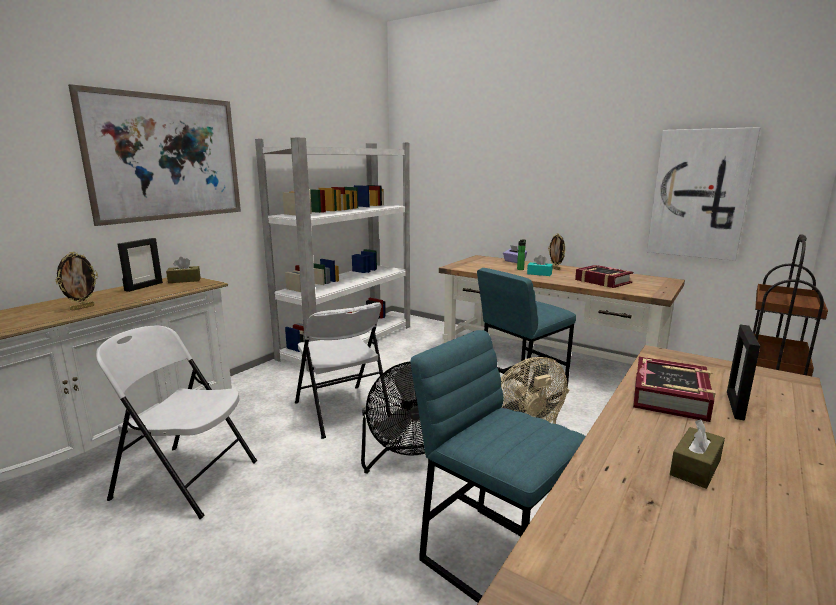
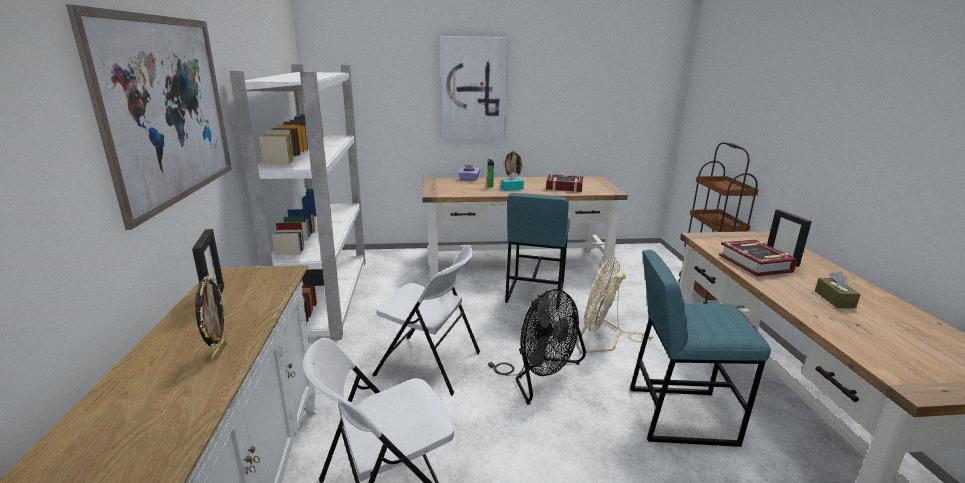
camera: 40 degrees left, 5 degrees up
brown tissue box [166,257,201,283] -> none
picture [647,127,760,261] -> picture moved to [441,36,508,140]

